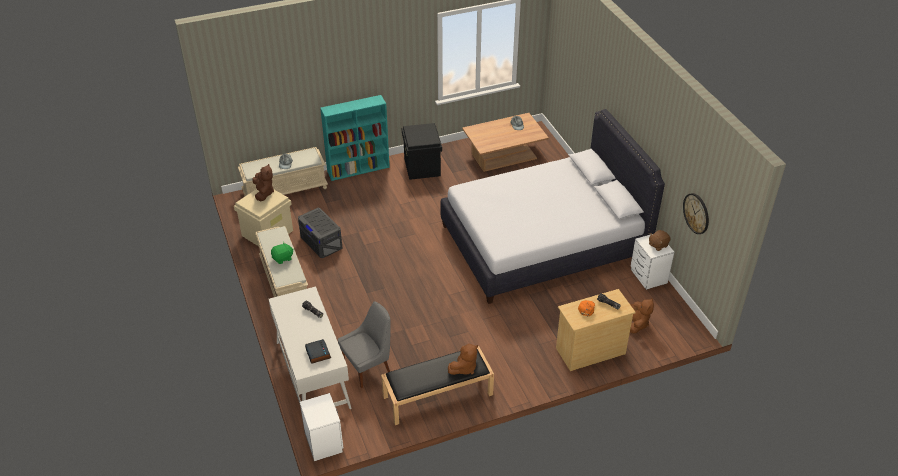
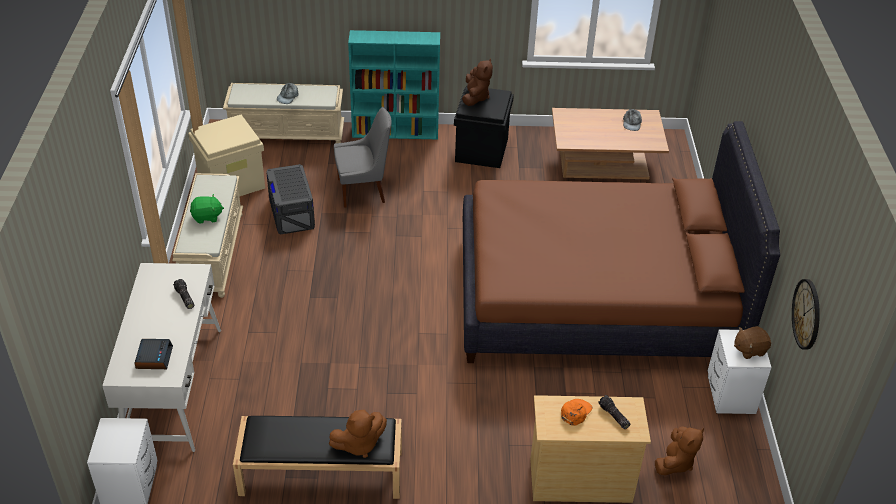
camera: 20 degrees right, 0 degrees up
brown plush toy [253,164,274,202] -> brown plush toy moved to [462,58,493,106]
grey chair [338,301,391,388] -> grey chair moved to [334,107,392,208]
white bed [440,109,665,304] -> brown bed [463,121,780,363]

